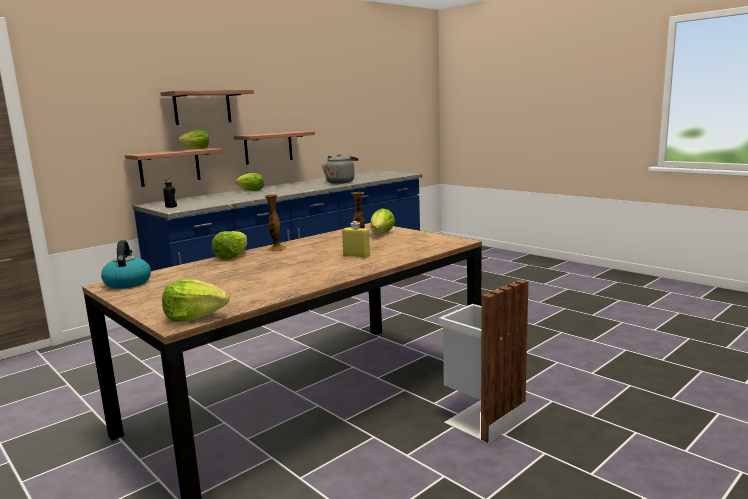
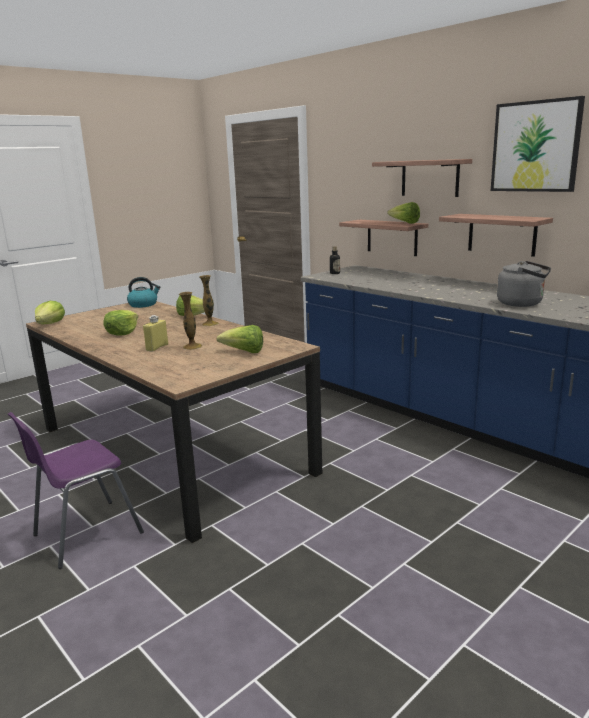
camera: 90 degrees right, 5 degrees up
lettuce [235,173,264,191] -> lettuce moved to [103,310,138,336]
white trash can [439,279,528,443] -> purple chair [8,412,144,569]
none -> picture [491,96,585,192]

